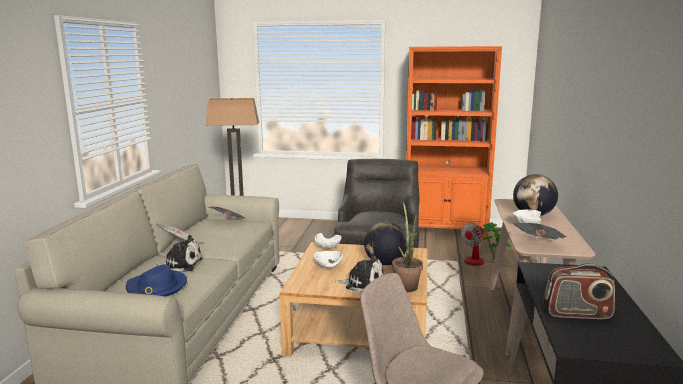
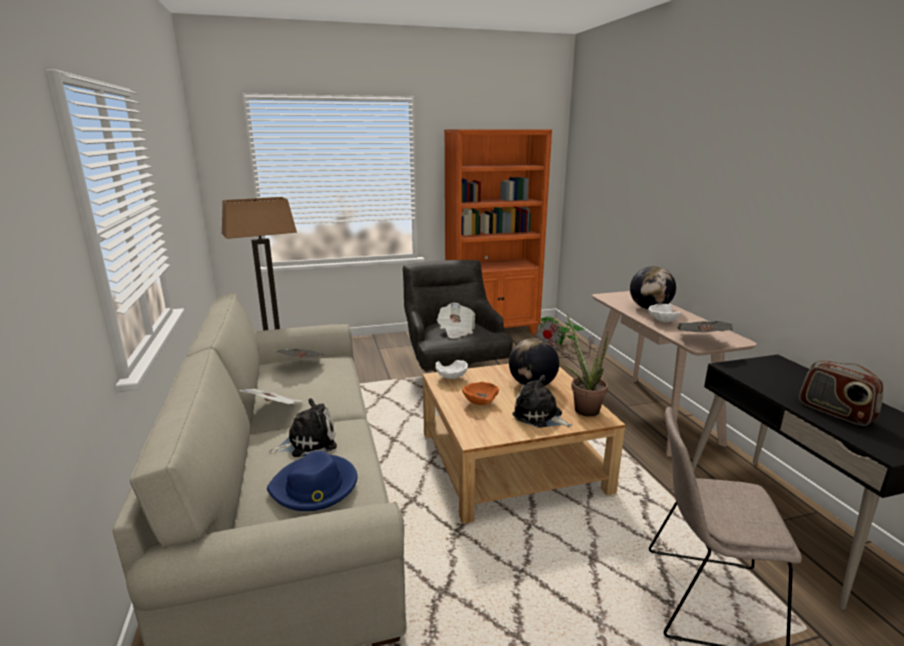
camera: 25 degrees left, 5 degrees up
white bowl [313,251,343,268] -> orange bowl [462,382,499,405]
plush toy [335,253,384,293] -> plush toy turned 135 degrees counterclockwise [512,375,572,428]
radio [544,263,615,319] -> radio turned 75 degrees clockwise [799,360,884,426]
none -> newspaper [437,303,475,339]

